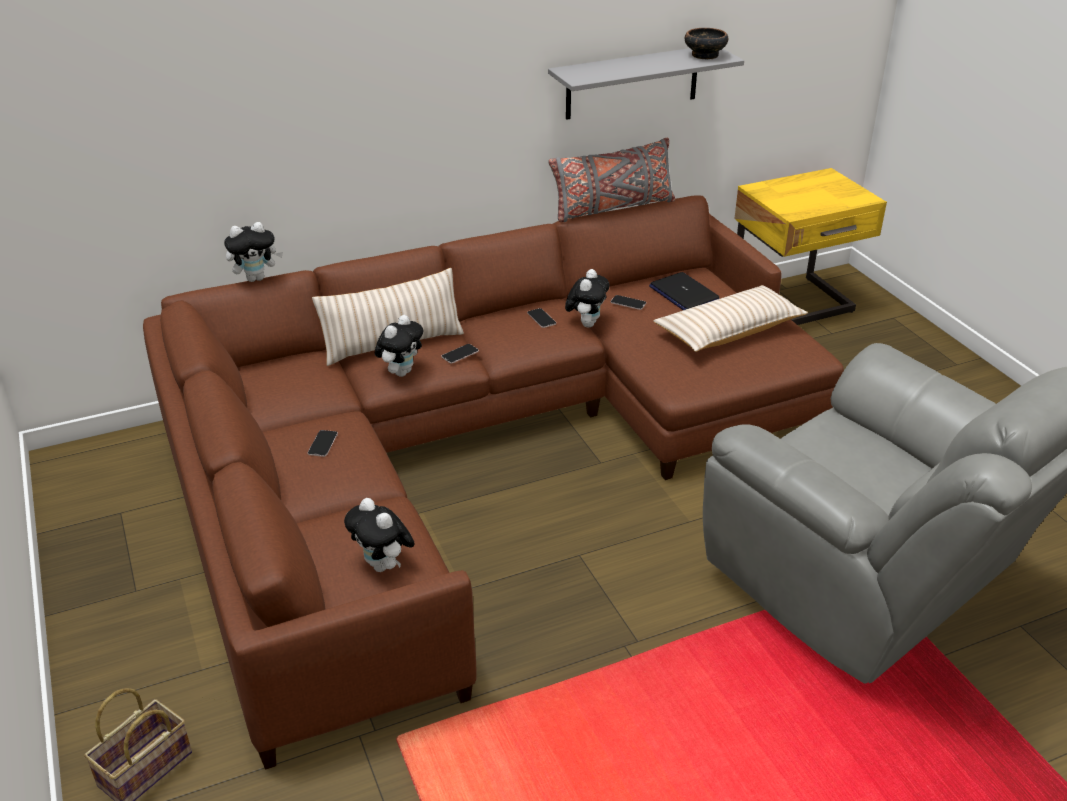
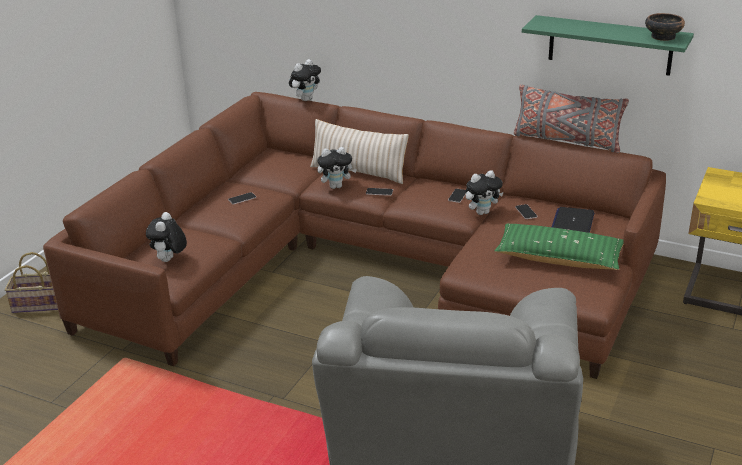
camera: 50 degrees right, 5 degrees down
plush toy [224,222,283,282] -> plush toy turned 75 degrees counterclockwise [289,59,321,101]
grey shelf [548,48,744,120] -> green shelf [522,15,694,76]
beige pillow [653,285,808,352] -> green pillow [494,224,624,270]

